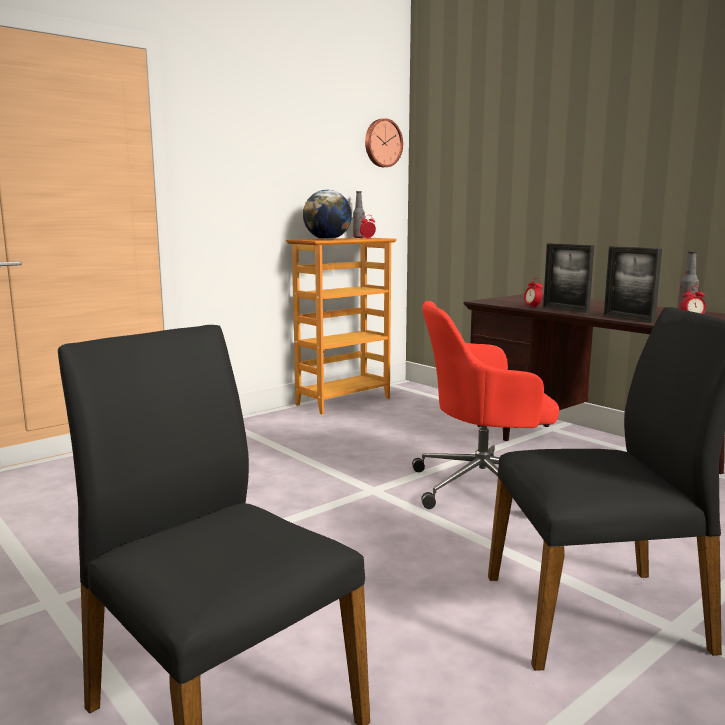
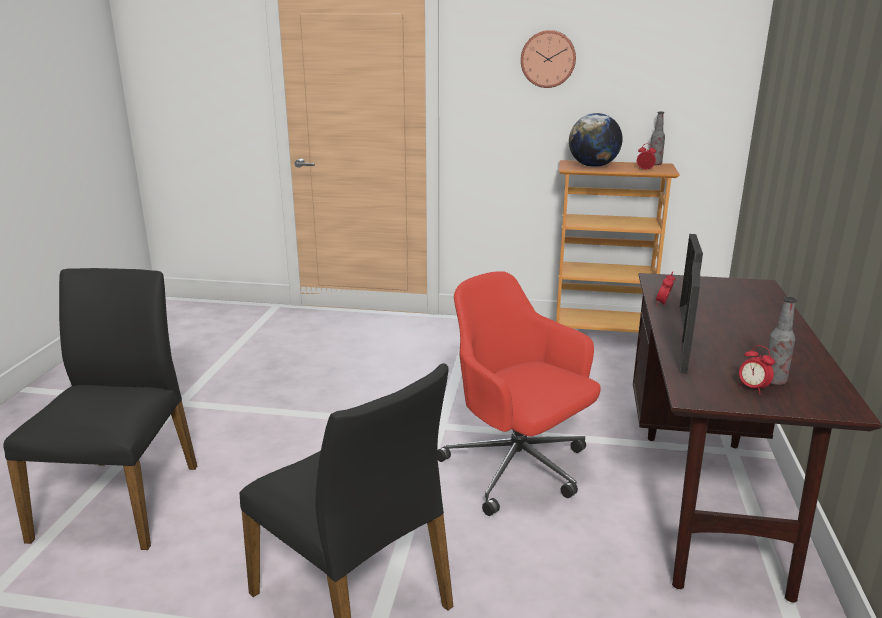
camera: 50 degrees right, 10 degrees up
wall clock [365,118,403,167] -> wall clock moved to [521,30,576,88]

